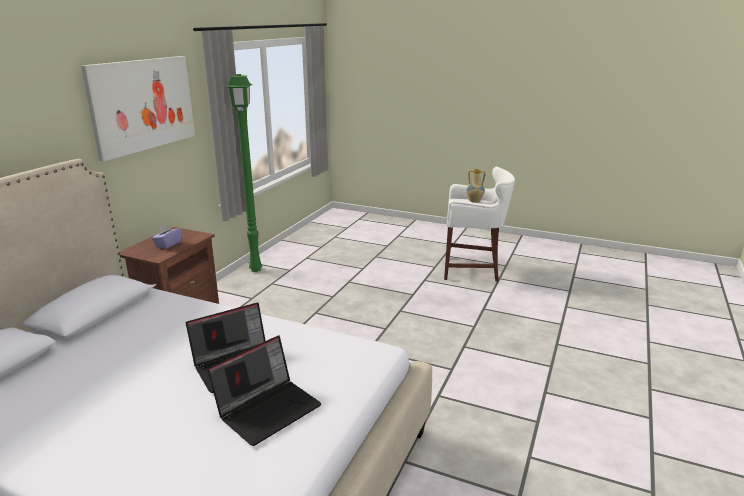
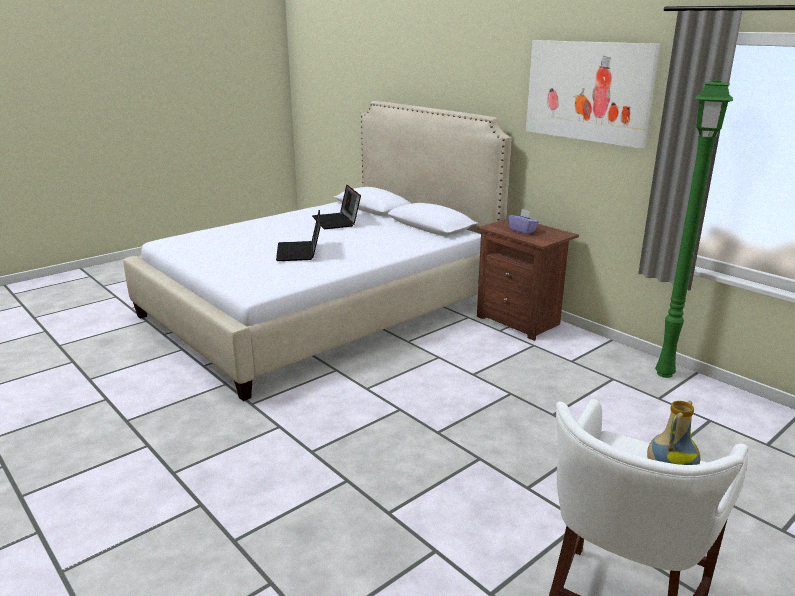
camera: 115 degrees right, 0 degrees up
laptop [207,335,321,446] -> laptop moved to [312,185,361,229]

